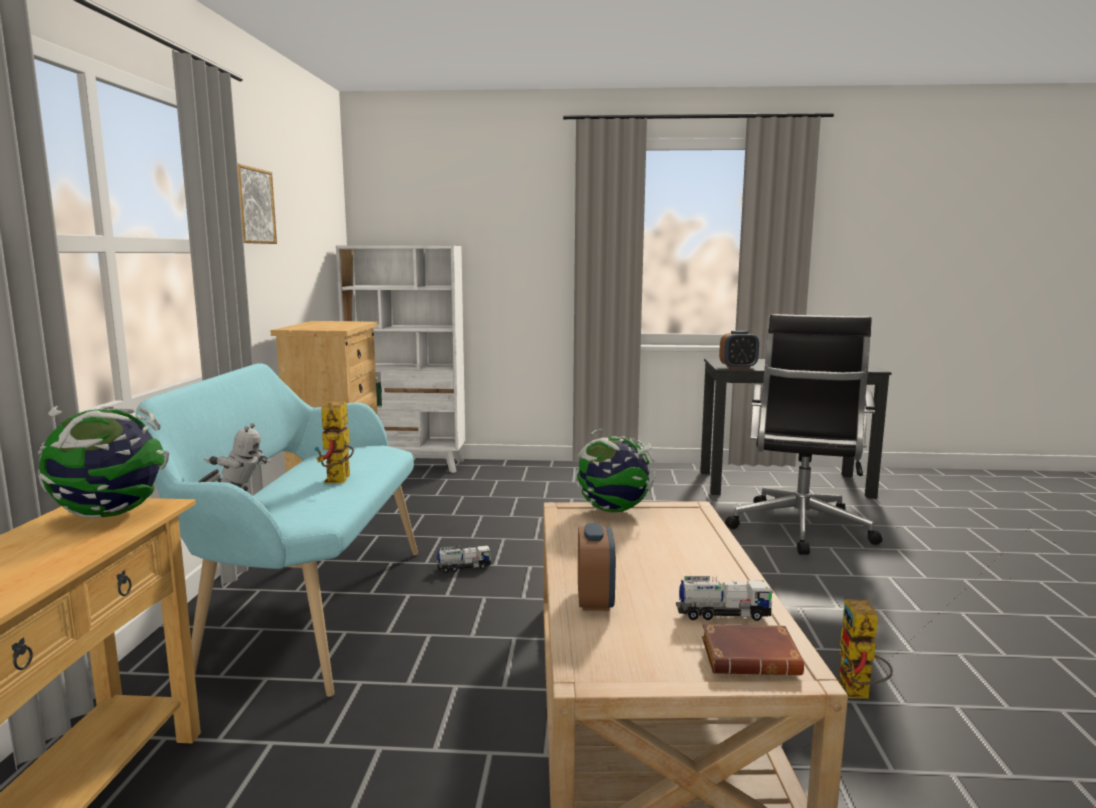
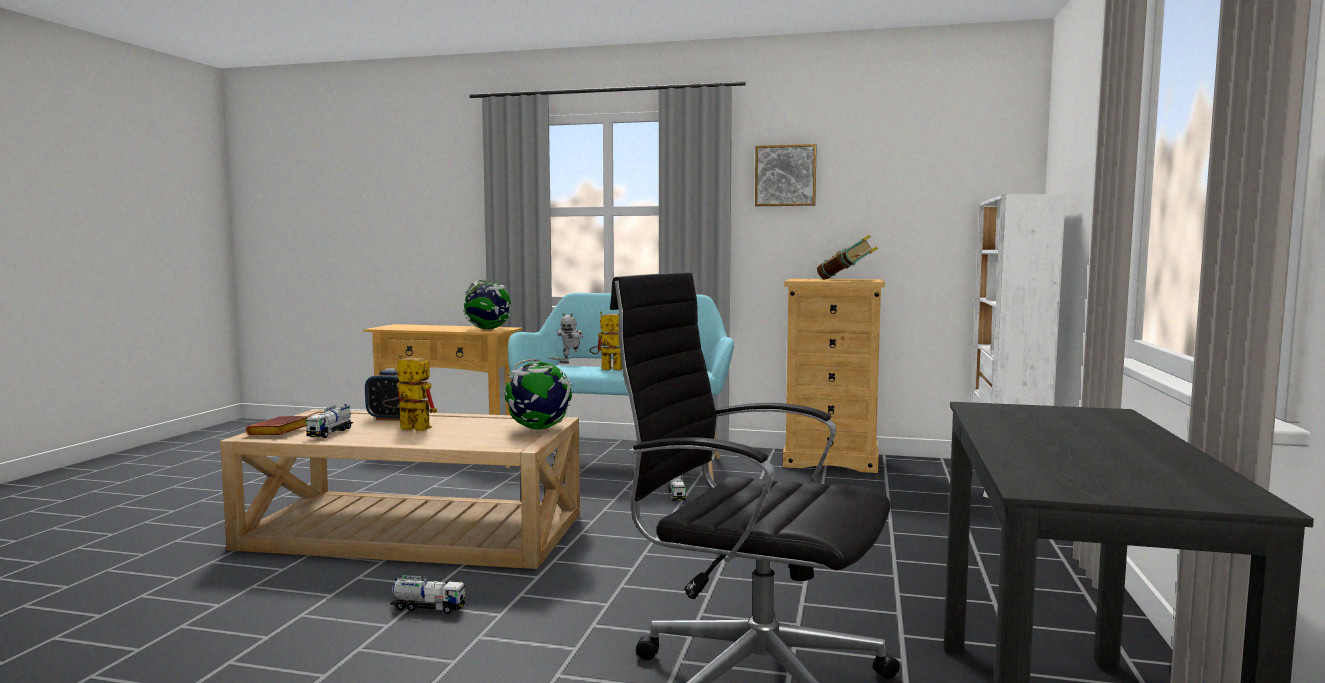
camera: 100 degrees right, 5 degrees down
alarm clock [719,331,759,369] -> none
toy robot [836,599,893,699] -> toy robot moved to [382,354,437,431]
none -> toy truck [390,575,466,614]
none -> book [817,235,878,279]

